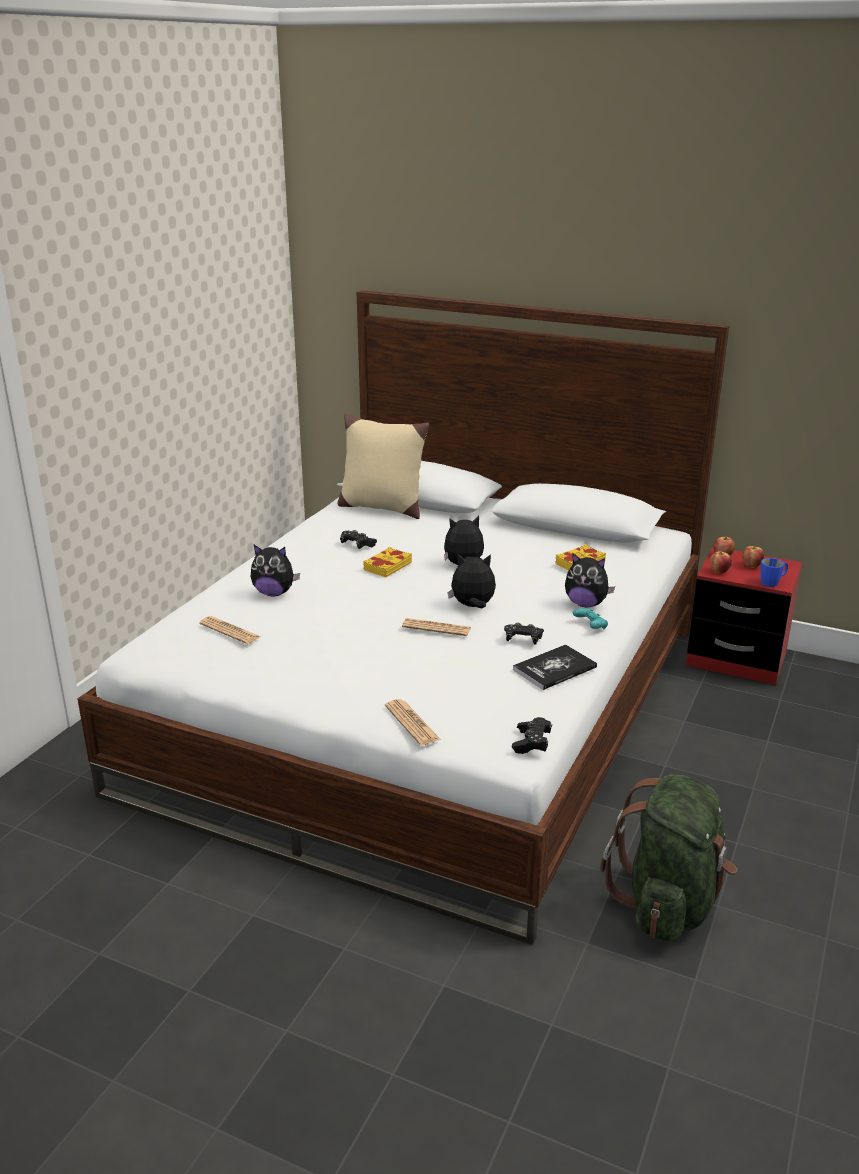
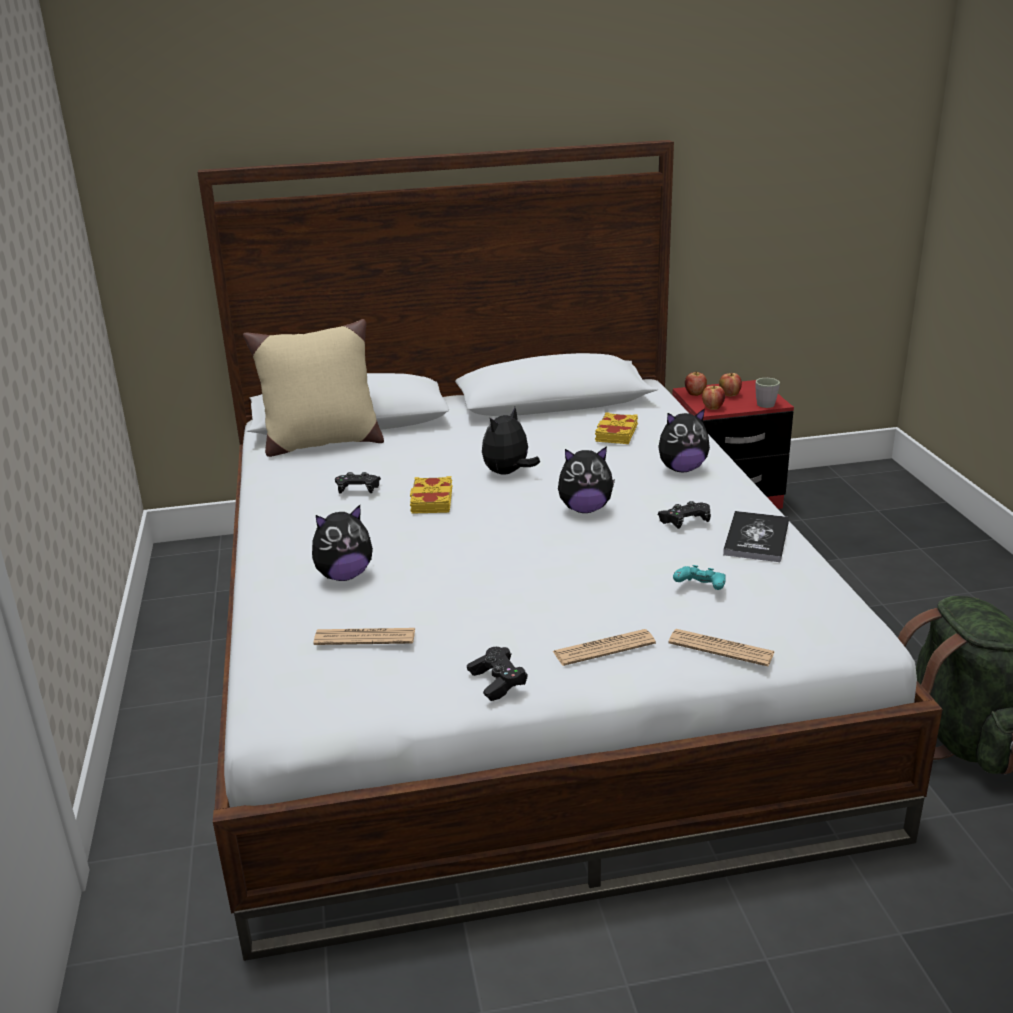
camera: 35 degrees left, 0 degrees up
newspaper [402,618,471,636] -> newspaper moved to [553,629,656,666]
plush toy [447,554,496,608] -> plush toy turned 150 degrees counterclockwise [558,446,615,513]
black game controller [512,717,552,754] -> black game controller moved to [467,647,527,701]
turquoise game controller [572,608,608,629] -> turquoise game controller moved to [673,565,726,590]
blue mug [761,558,788,587] -> grey mug [755,378,780,408]

